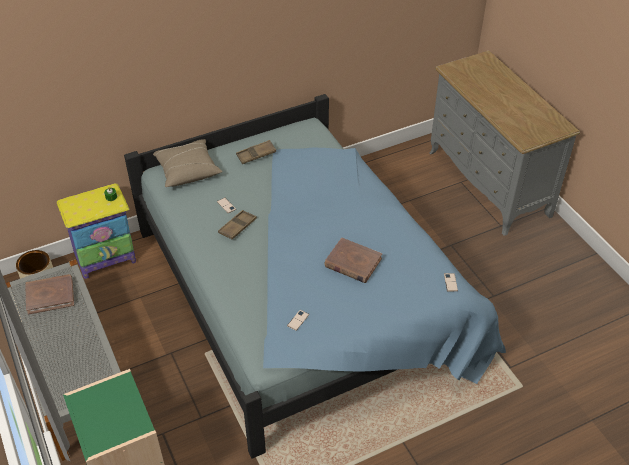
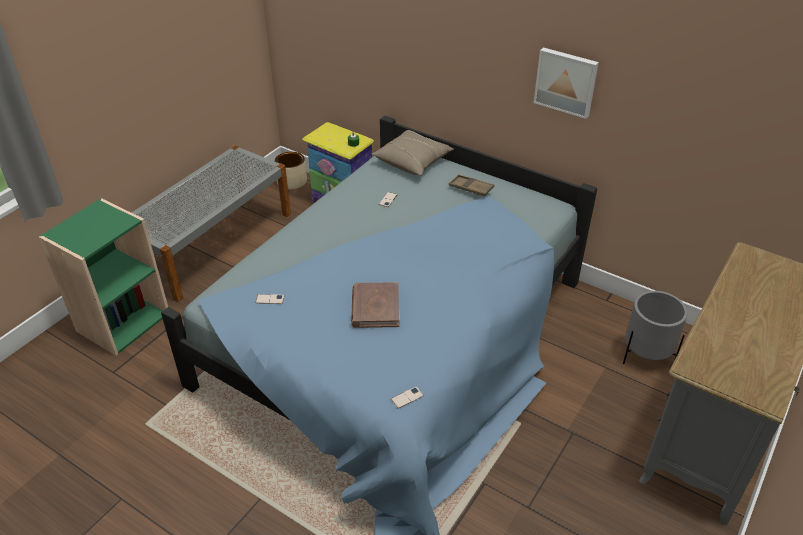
camera: 60 degrees right, 5 degrees down
brown book [25,274,74,315] -> none
brown tray [218,210,257,240] -> none
none -> picture [534,47,599,119]
none -> grey planter [623,291,688,364]

